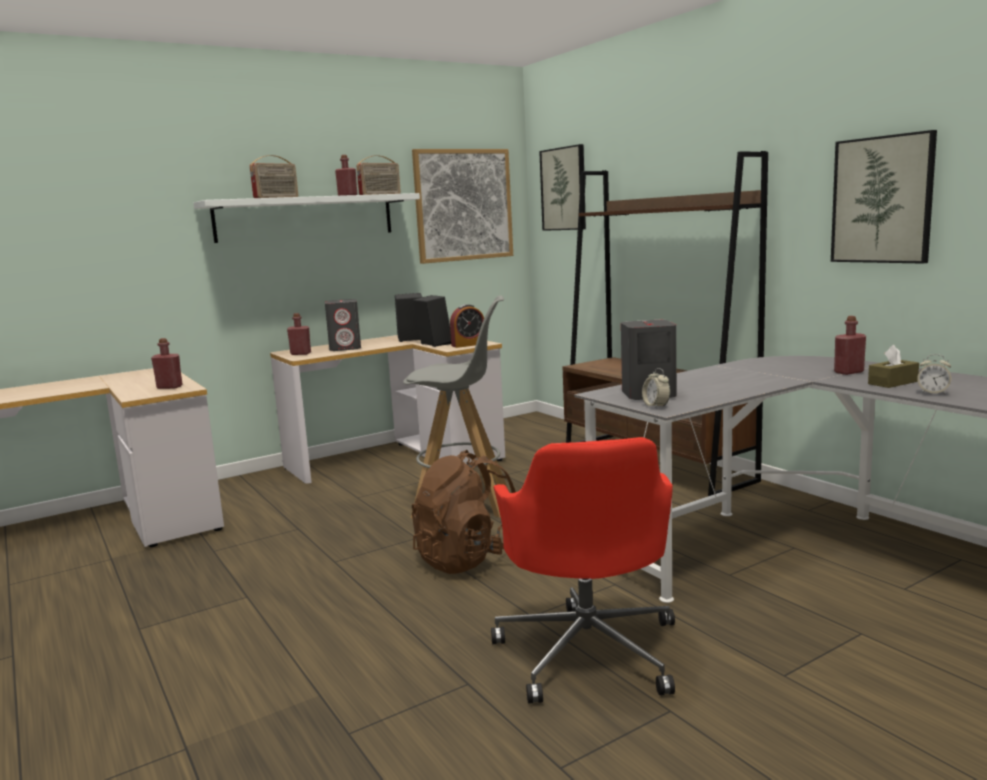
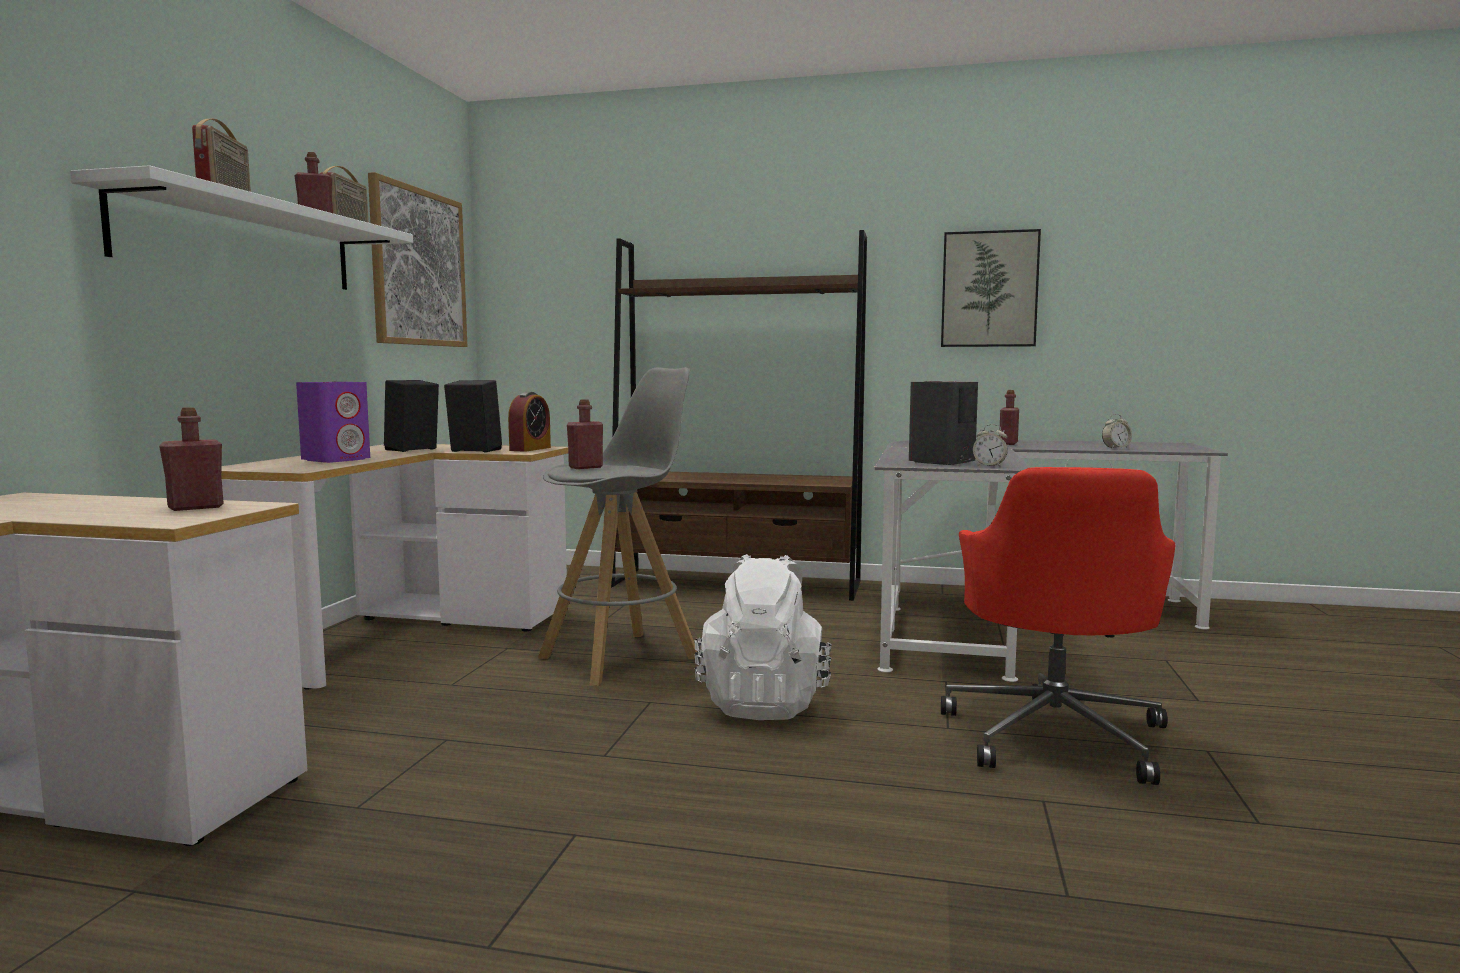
camera: 45 degrees left, 5 degrees down
red bottle [287,313,311,355] -> red bottle moved to [567,399,603,469]
grey speaker [325,299,361,351] -> purple speaker [296,381,370,463]
brown backpack [412,450,516,574] -> white backpack [695,554,832,720]
red office chair [491,437,675,704] -> red office chair turned 60 degrees clockwise [941,467,1175,785]
picture [539,144,586,231] -> none
brown tissue box [868,345,919,388] -> none

